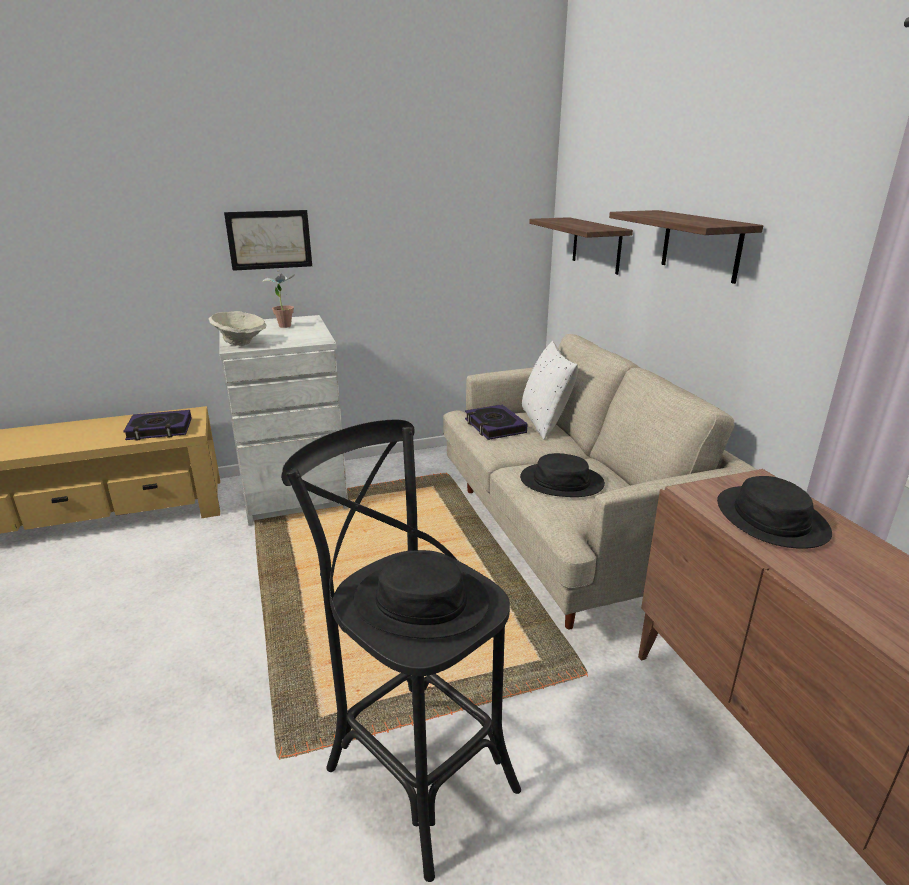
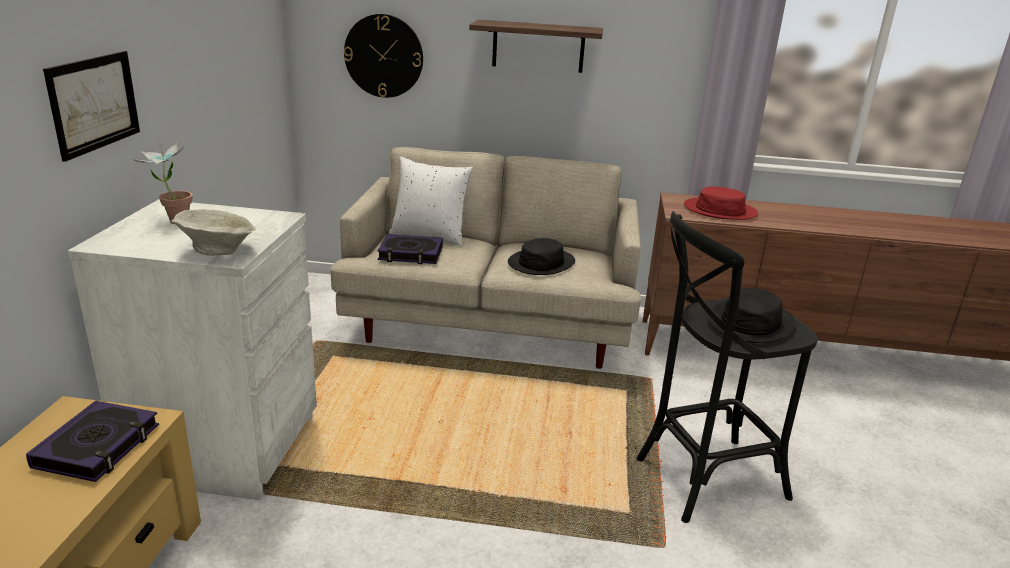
camera: 65 degrees left, 0 degrees up
shelf [529,217,633,275] -> wall clock [344,14,423,98]
black hat [717,476,832,549] -> red hat [684,187,758,220]

